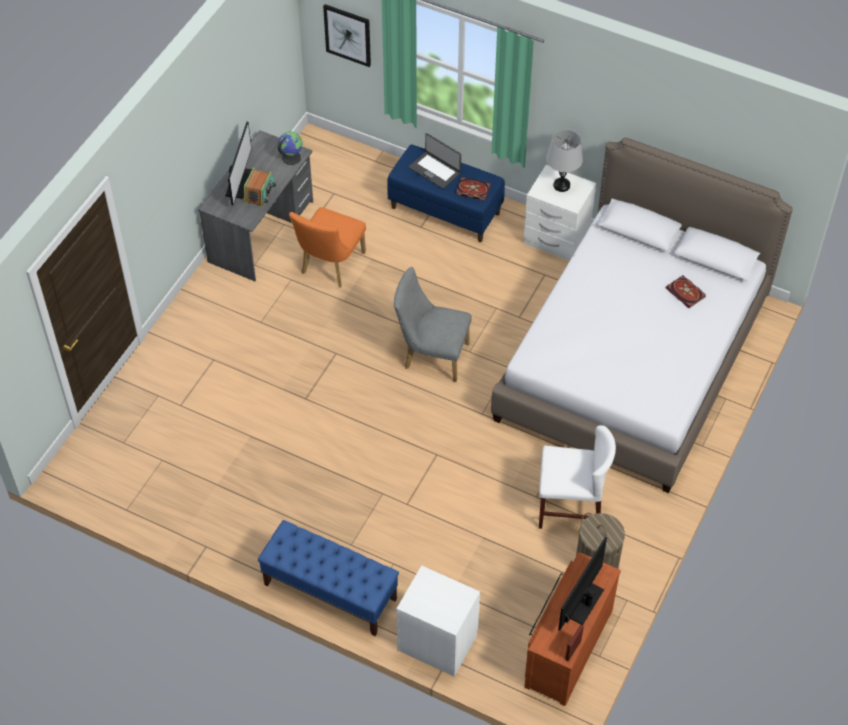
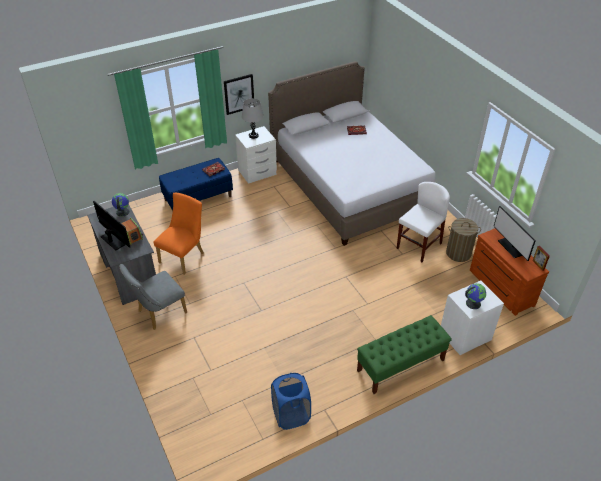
camera: 55 degrees left, 10 degrees down
blue bench [258,520,399,636] -> green bench [357,315,452,394]
orange chair [289,207,366,287] -> orange chair turned 120 degrees counterclockwise [154,193,204,275]
picture [323,4,371,67] -> picture moved to [224,74,254,115]
grey chair [394,267,472,382] -> grey chair moved to [119,264,187,330]
laptop [409,133,461,189] -> none
none -> blue laundry basket [271,373,311,430]
none -> globe [465,283,486,309]

